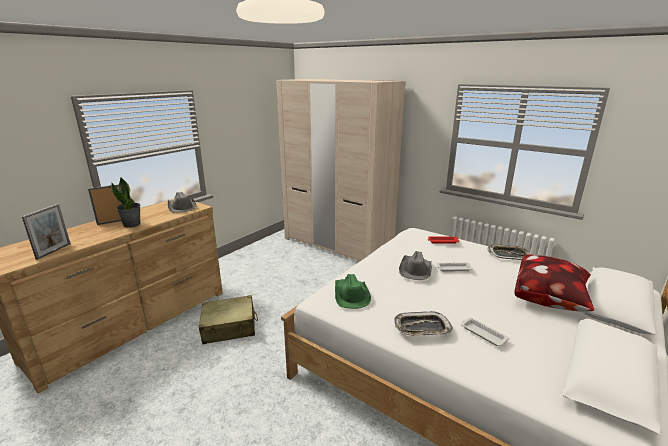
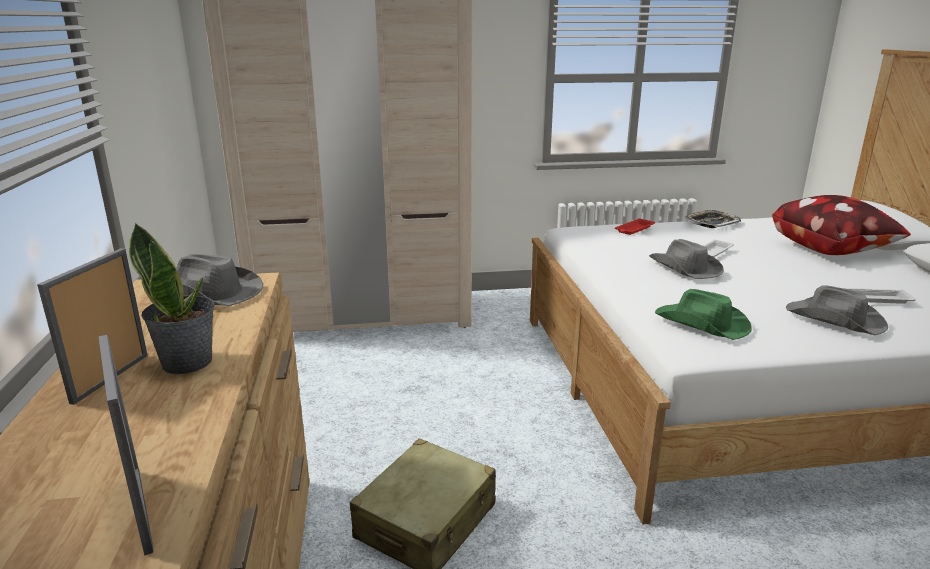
camera: 45 degrees left, 0 degrees up
tray [395,311,453,336] -> grey hat [786,285,888,335]

